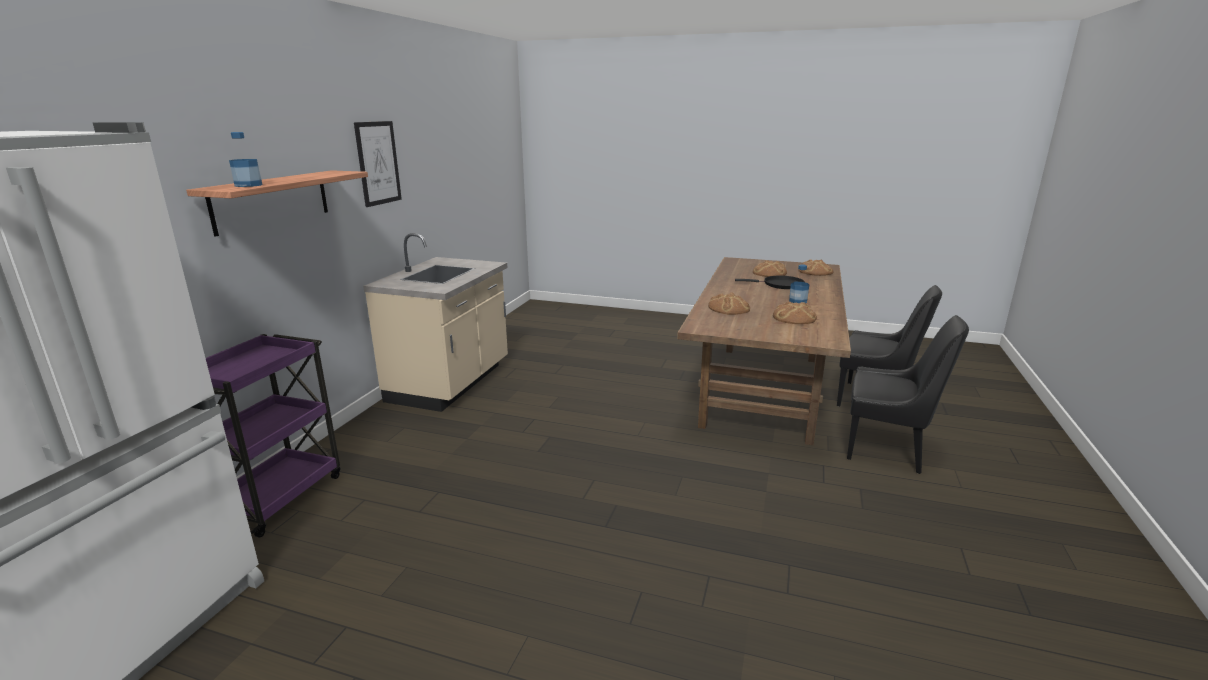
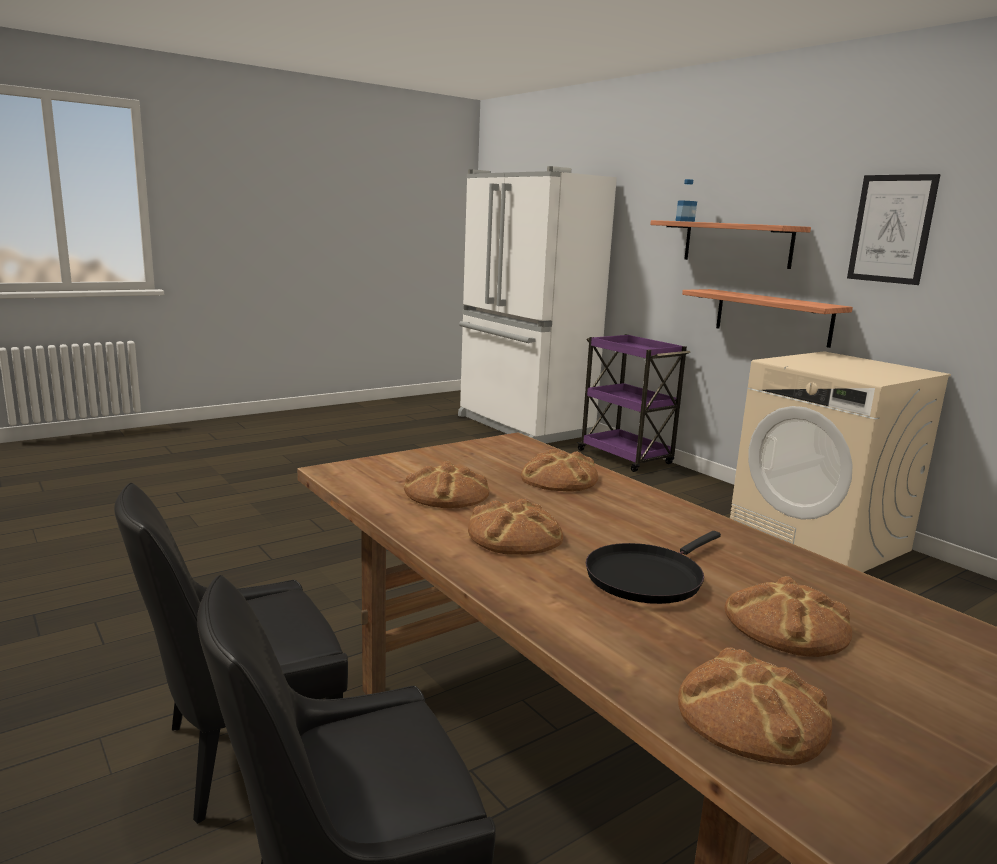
camera: 125 degrees right, 5 degrees down
beige counter [363,233,508,412] -> beige washing machine [730,351,951,572]
bottle [789,264,809,303] -> bread [468,499,563,555]
none -> shelf [682,289,853,348]

